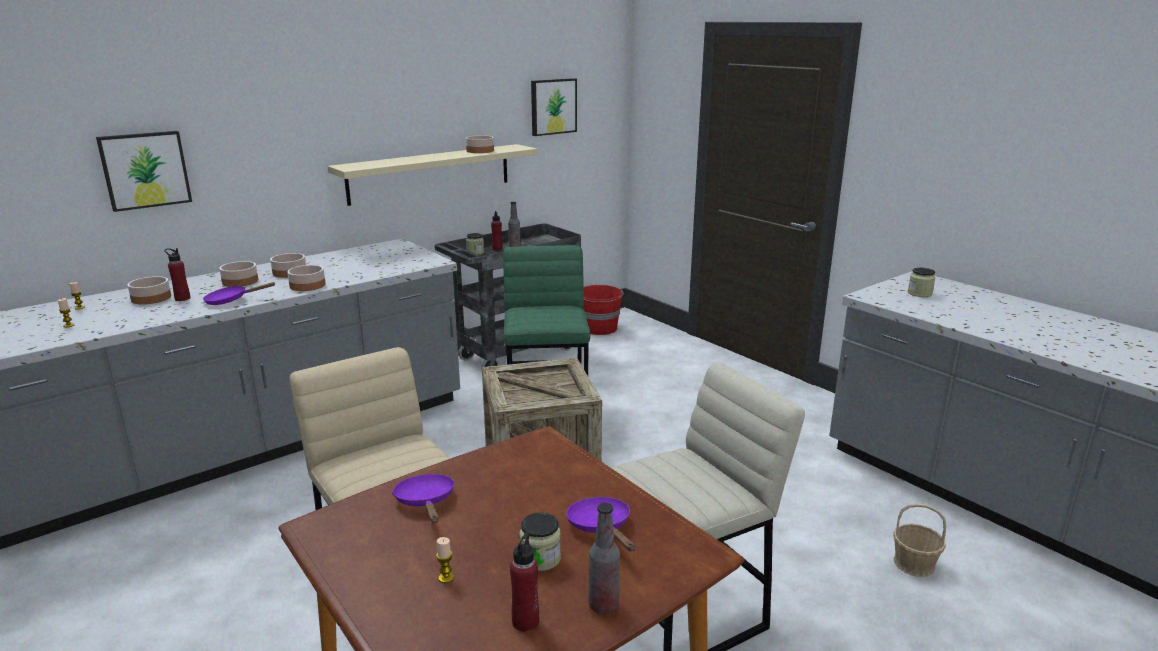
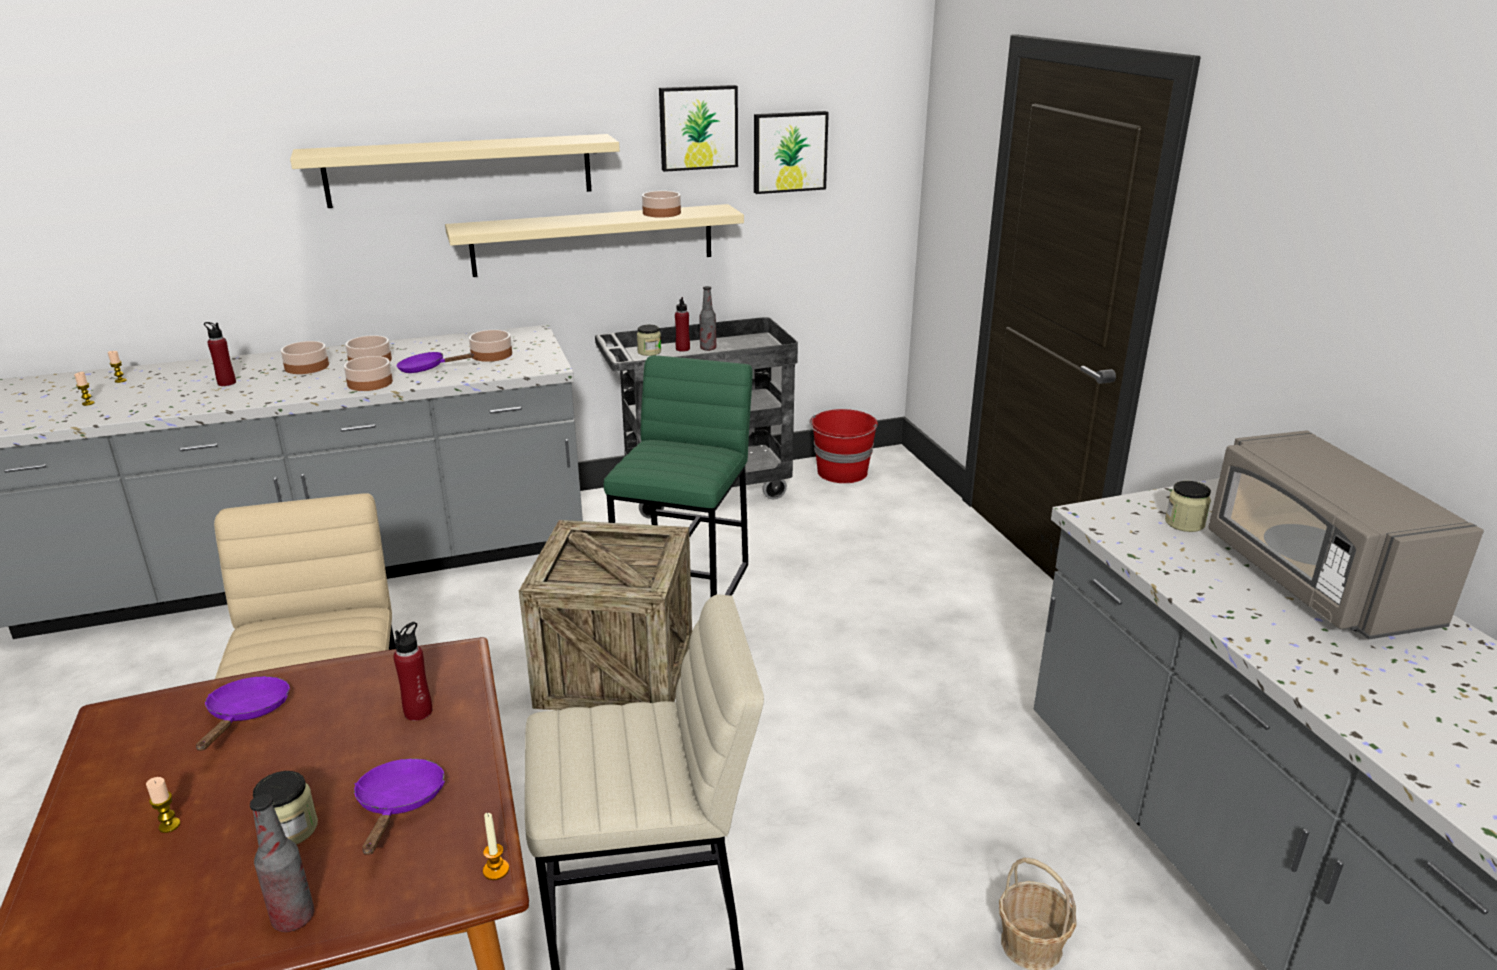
camera: 20 degrees right, 5 degrees up
picture [96,131,192,212] -> picture moved to [659,85,738,172]
bowl [127,276,171,304] -> bowl moved to [469,330,512,362]
purple frying pan [203,282,275,305] -> purple frying pan moved to [397,352,474,373]
red bottle [510,532,539,632] -> red bottle moved to [393,622,432,721]
none -> beige shelf [290,134,620,208]
none -> candle [483,813,509,880]
none -> grey microwave [1208,430,1484,639]

